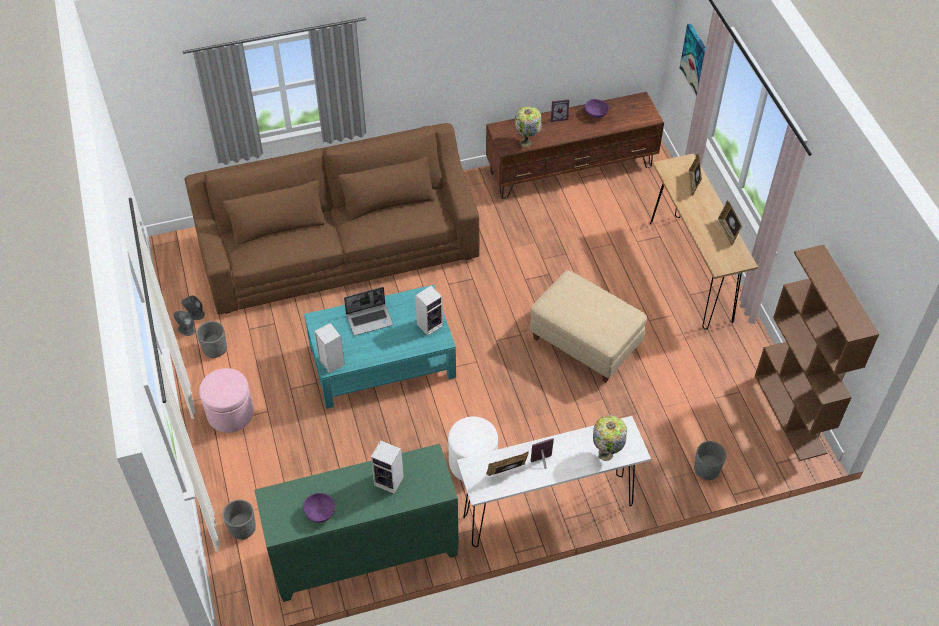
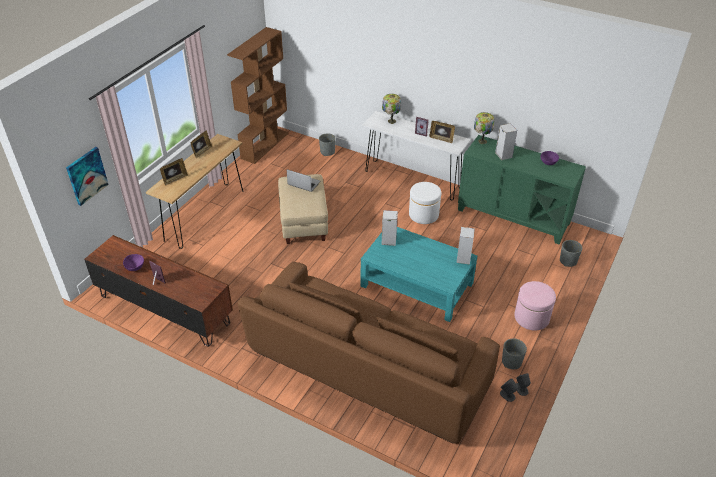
camera: 135 degrees left, 10 degrees down
laptop [344,287,393,336] -> laptop moved to [287,169,320,192]
table lamp [515,106,542,147] -> table lamp moved to [474,112,495,144]

